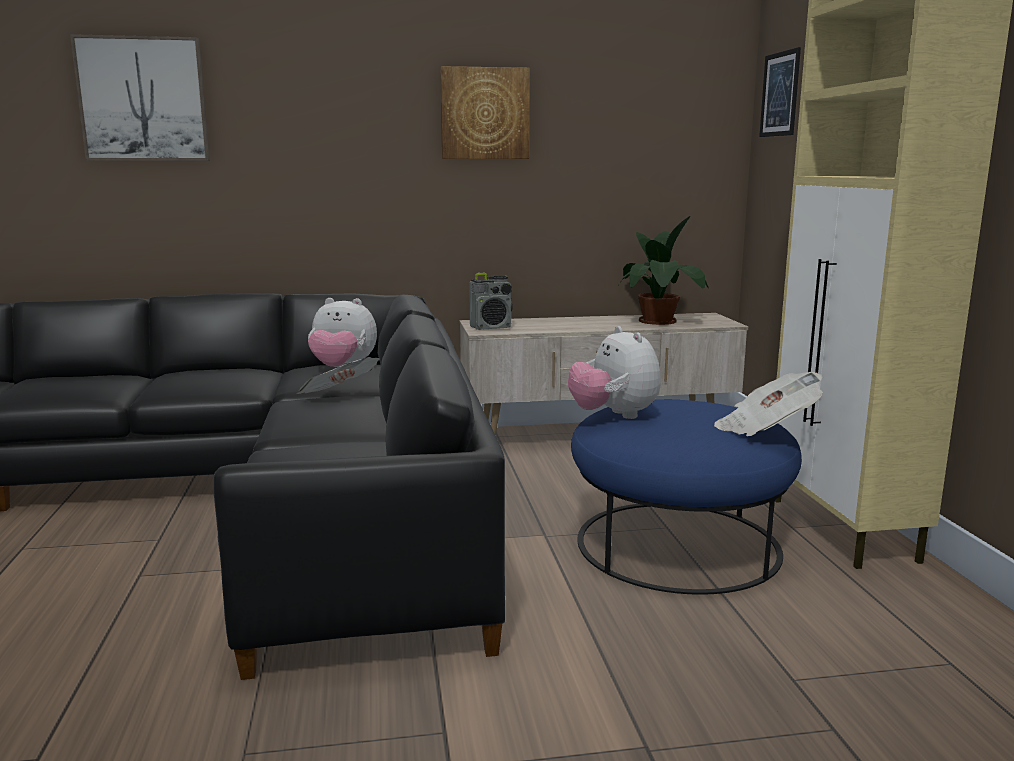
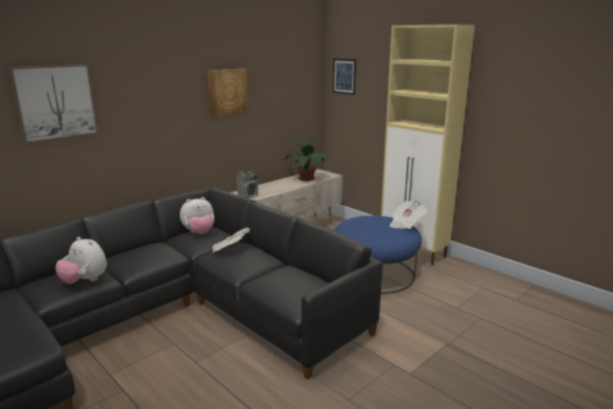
camera: 35 degrees left, 5 degrees up
plush toy [568,326,661,419] -> plush toy moved to [56,237,107,284]

